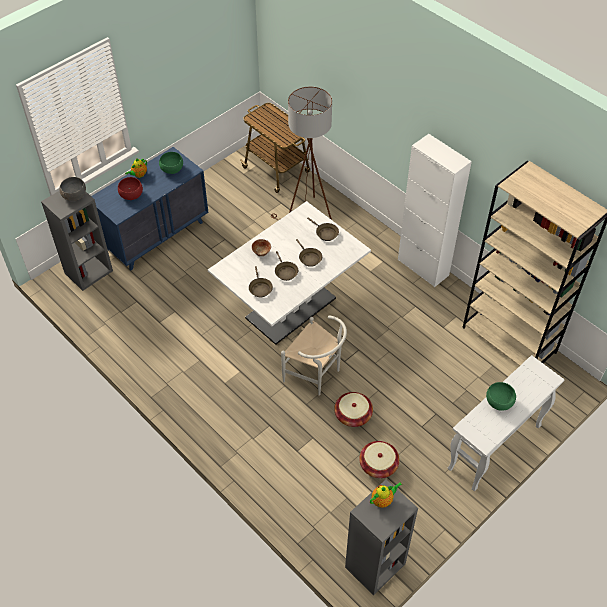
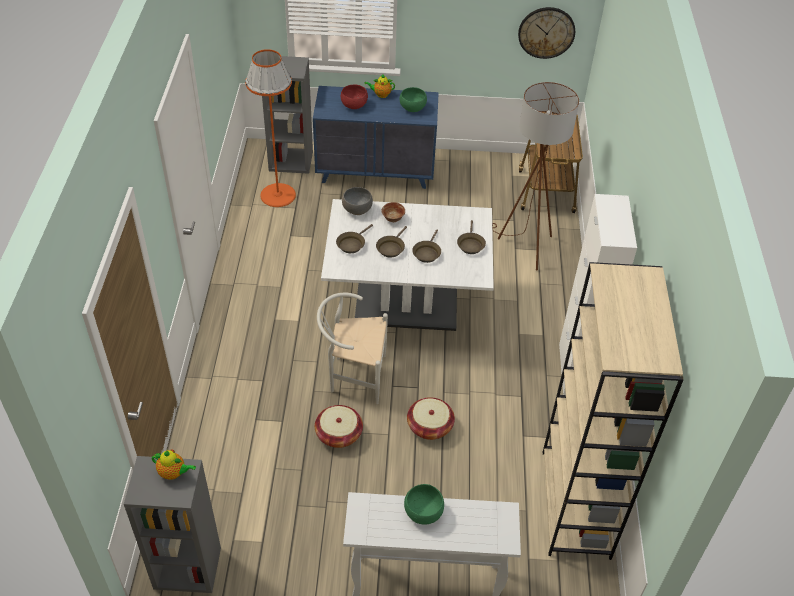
camera: 45 degrees right, 5 degrees down
grey bowl [59,177,86,201] -> grey bowl moved to [342,187,373,215]
white chair [281,315,347,396] -> white chair turned 105 degrees clockwise [317,293,388,404]
basket [359,441,400,478] -> basket moved to [407,397,455,440]
none -> orange floor lamp [245,49,296,207]
none -> wall clock [518,7,575,59]

